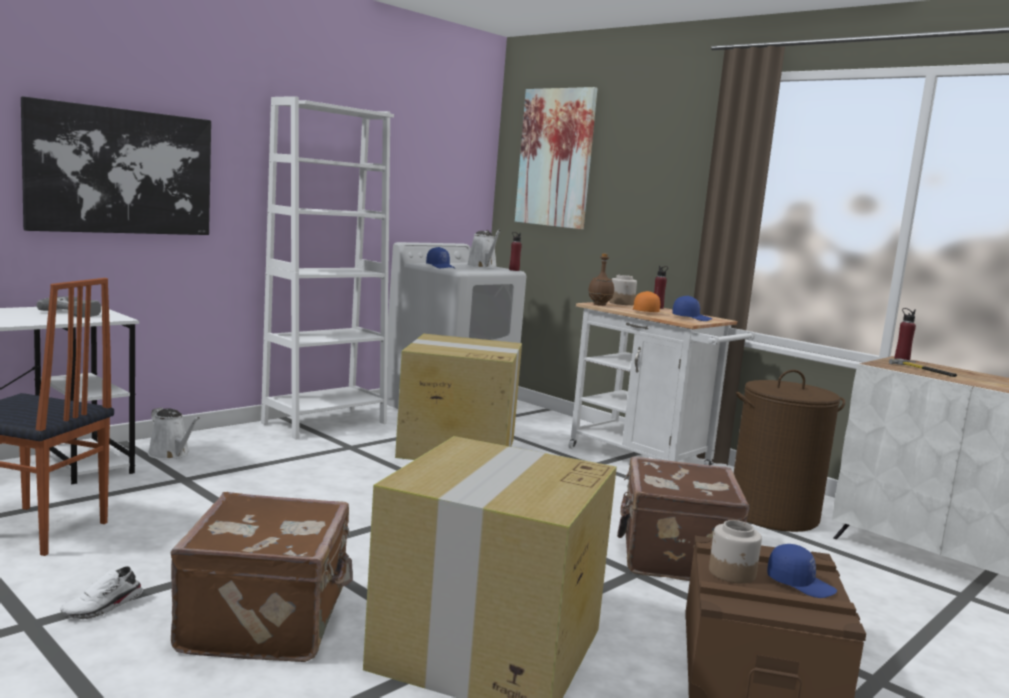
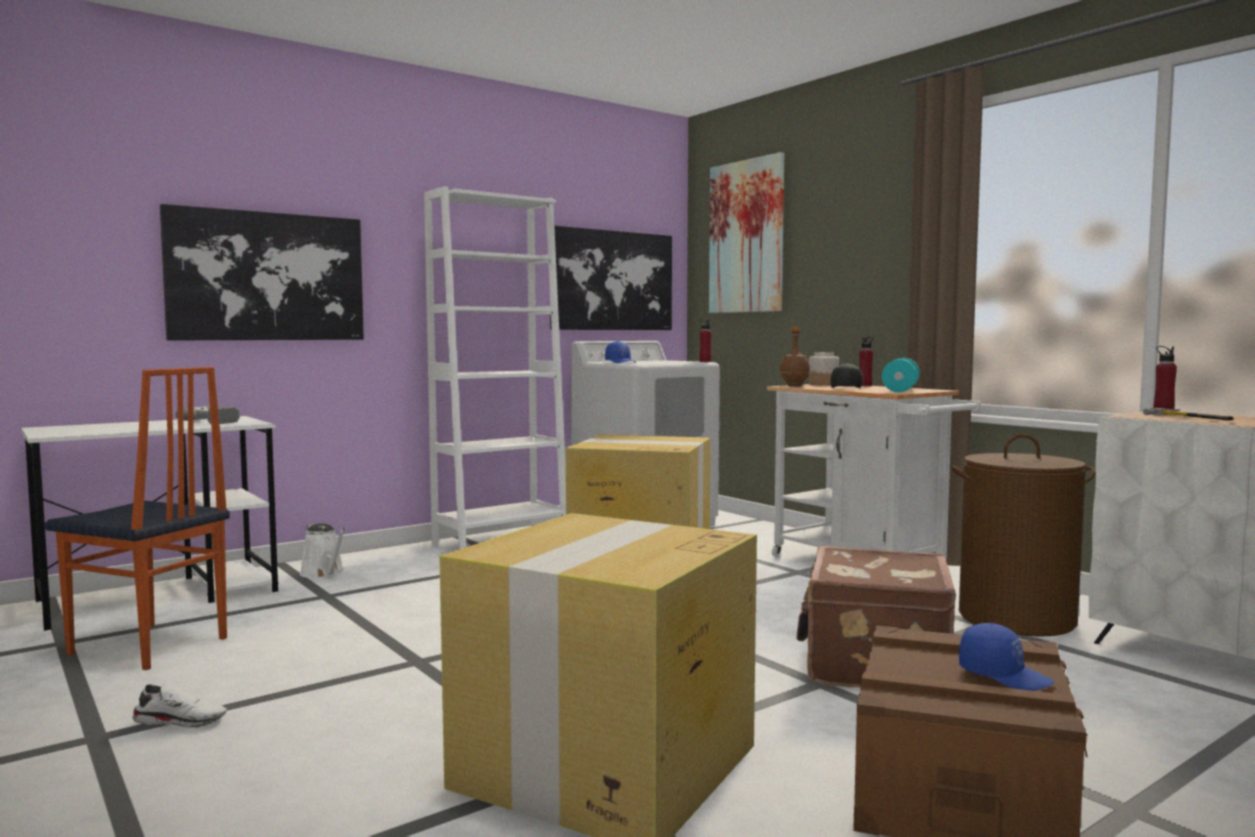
camera: 10 degrees right, 5 degrees down
white shoe [60,566,143,619] -> white shoe turned 135 degrees counterclockwise [132,681,227,728]
brown suitcase [170,492,353,662] -> none
white watering can [467,230,501,268] -> none
orange cap [633,291,660,312] -> black cap [831,363,862,388]
blue cap [672,296,712,321] -> turquoise dumbbell [882,358,920,392]
jar [709,520,762,584] -> none
none -> picture [550,225,672,330]

